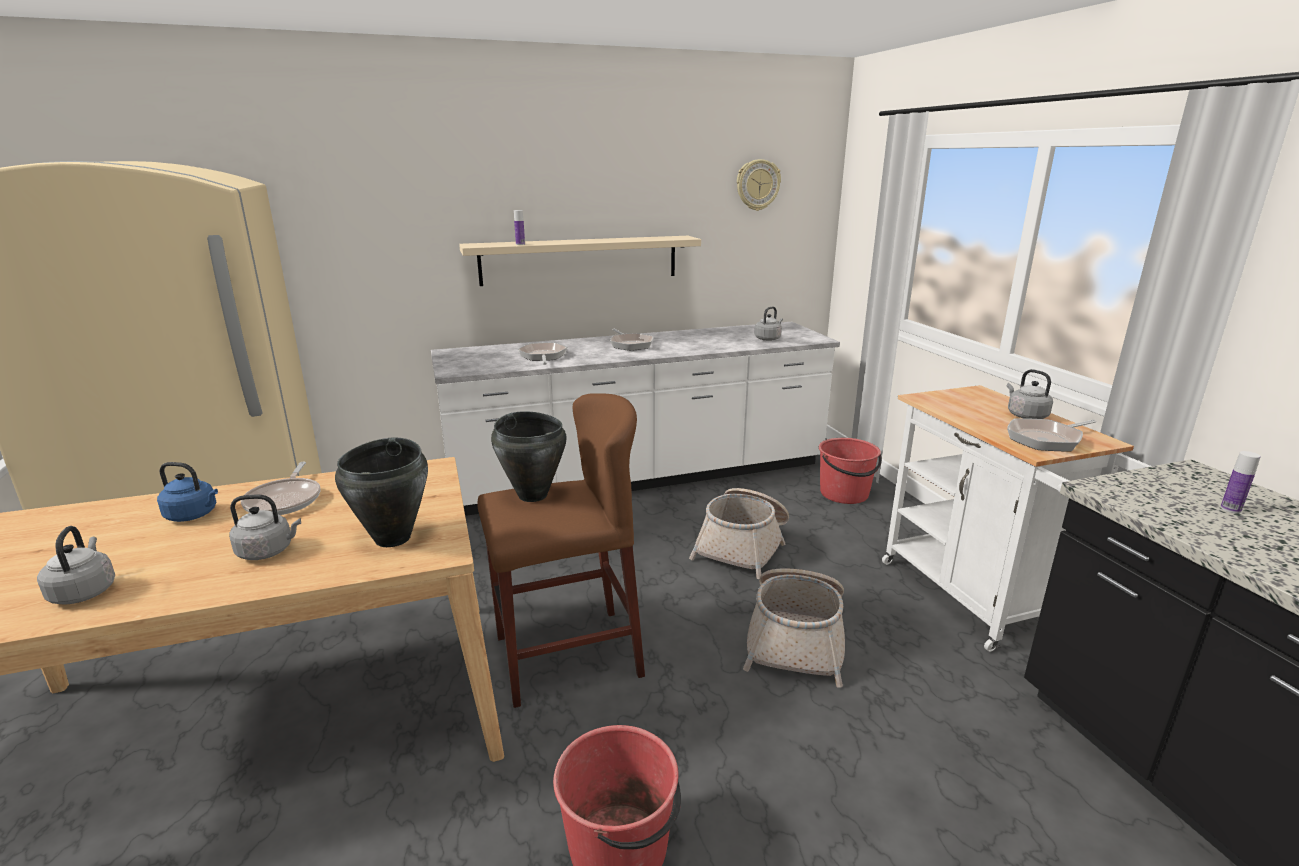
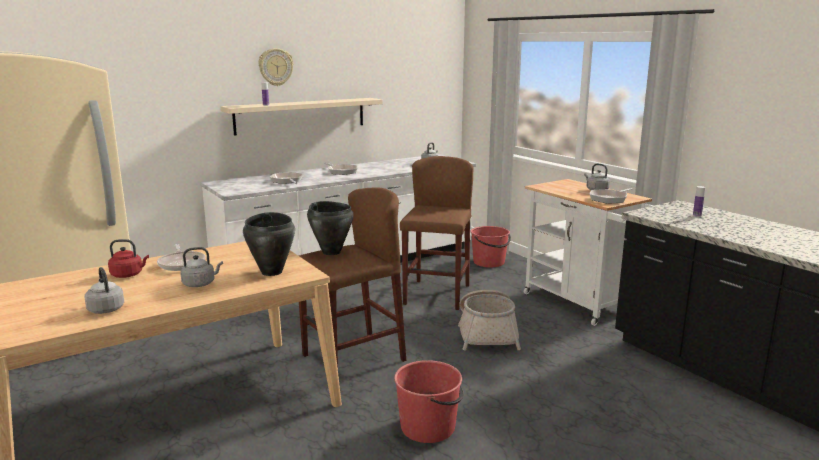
camera: 15 degrees left, 5 degrees down
blue kettle [157,462,218,522] -> red kettle [108,239,149,278]
basket [689,488,789,579] -> brown stool [400,156,473,310]
wall clock [737,159,781,211] -> wall clock moved to [259,48,294,86]

